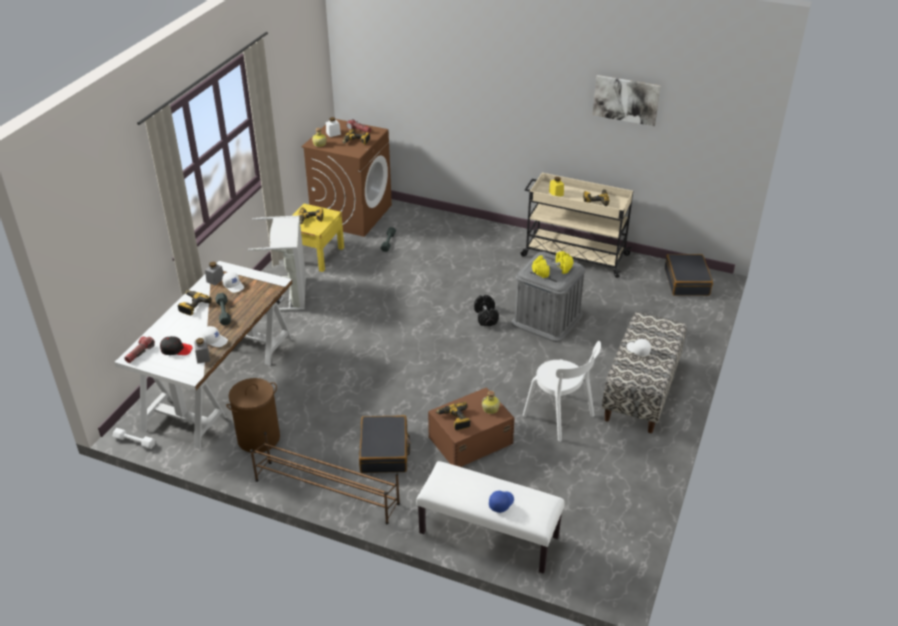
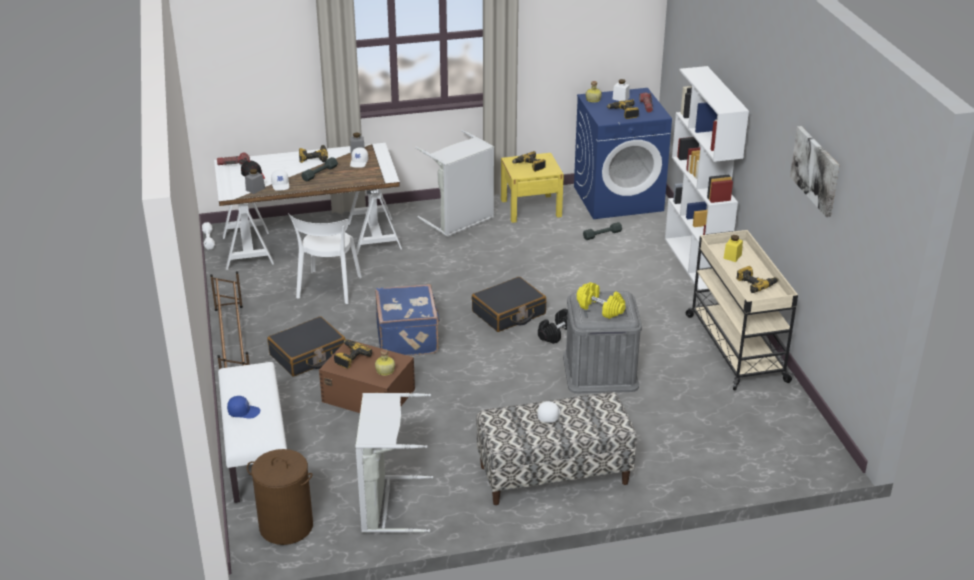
camera: 55 degrees right, 5 degrees down
brown laundry basket [226,378,280,453] -> brown laundry basket moved to [247,449,313,545]
brown washing machine [302,119,392,237] -> blue washing machine [574,88,672,219]
white chair [523,341,601,442] -> white chair moved to [288,213,362,304]
black suitcase [665,254,713,296] -> black suitcase moved to [472,277,546,332]
none -> grey laundry basket [355,393,434,533]
none -> blue suitcase [375,284,440,356]
none -> white bookcase [665,66,749,290]

